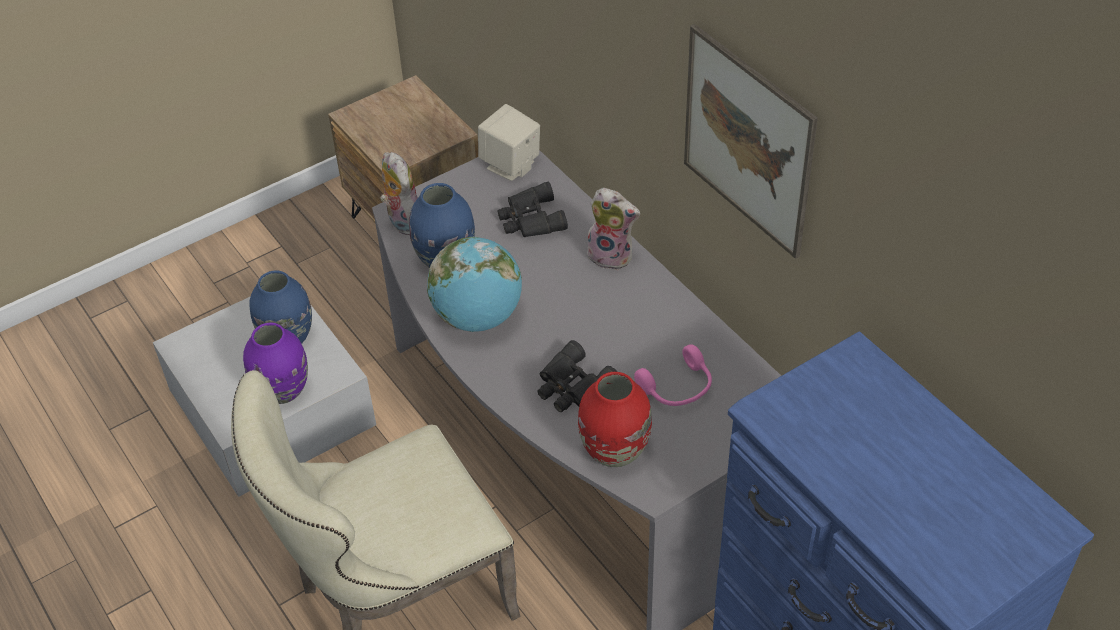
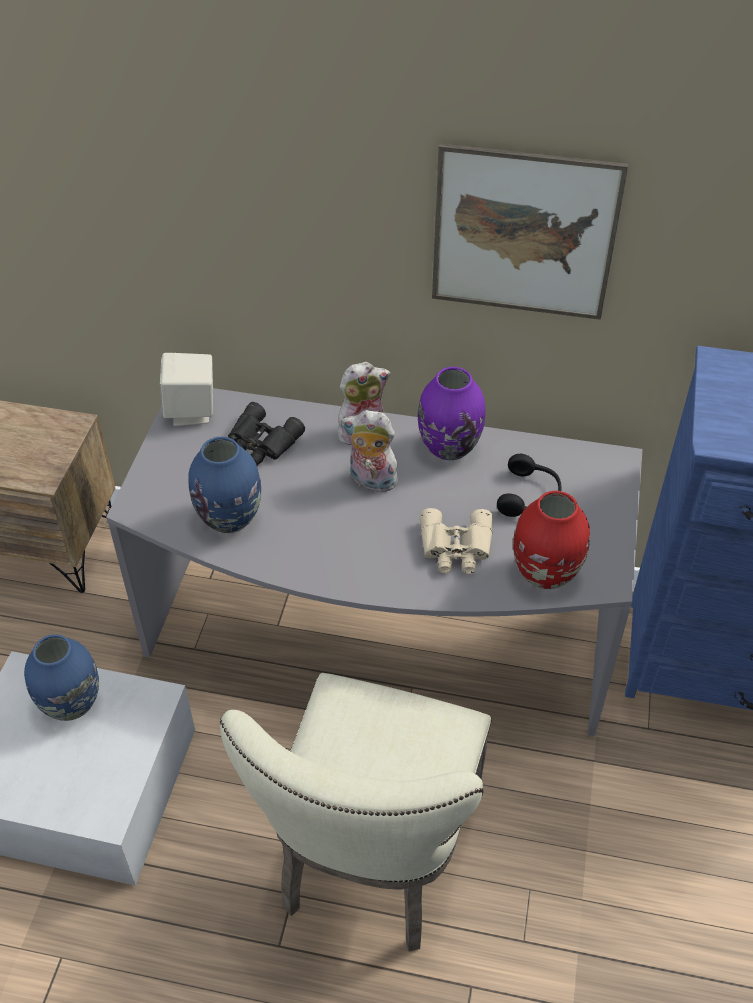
camera: 45 degrees left, 0 degrees up
purple vase [243,322,308,404] -> purple vase moved to [418,367,485,461]
plush toy [380,152,418,235] -> plush toy moved to [341,410,398,492]
globe [427,237,522,332] -> none
black binoculars [537,340,617,412] -> beige binoculars [420,508,493,574]
pink headphones [634,344,712,406] -> black headphones [497,454,562,517]

